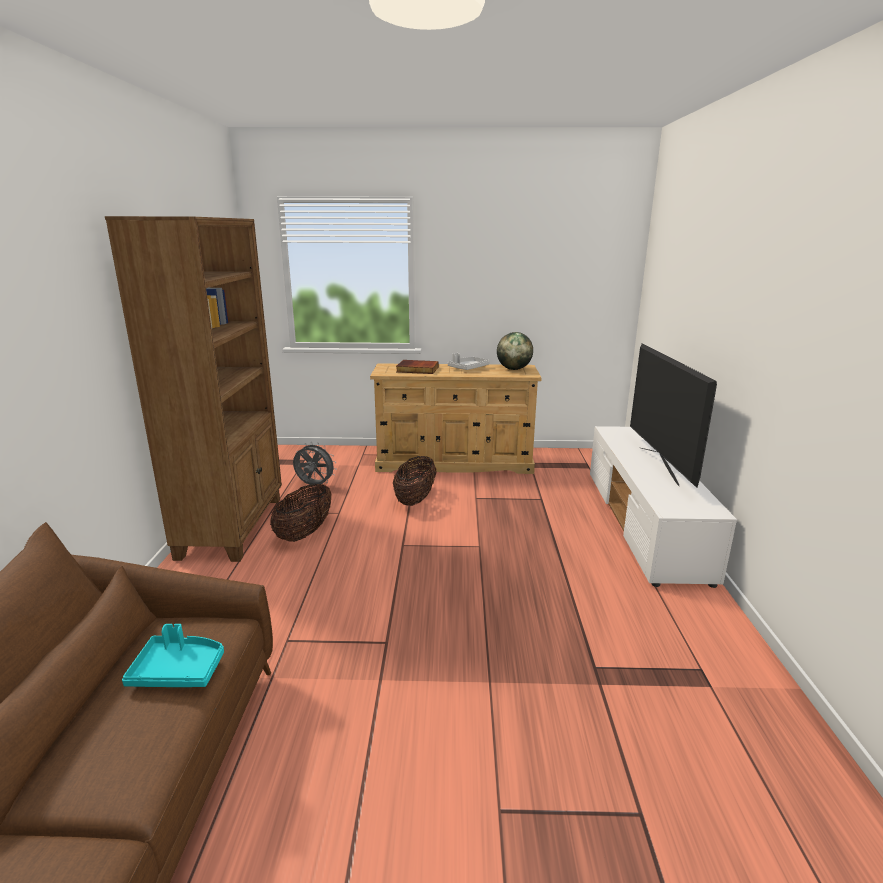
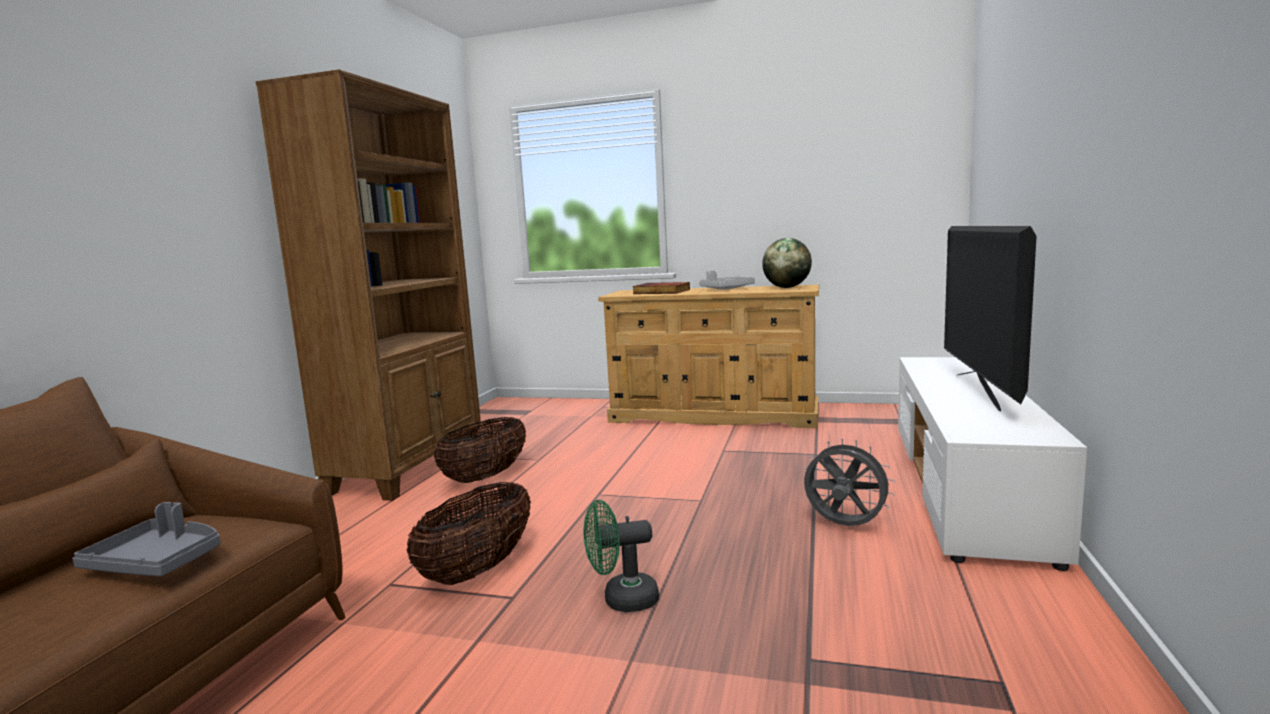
camera: 15 degrees right, 10 degrees down
turquoise tray [122,624,224,687] -> grey tray [72,502,220,577]
grey fan [293,442,337,485] -> grey fan moved to [804,438,895,526]
basket [393,456,437,506] -> basket moved to [406,482,531,585]
none -> green fan [583,500,659,612]

